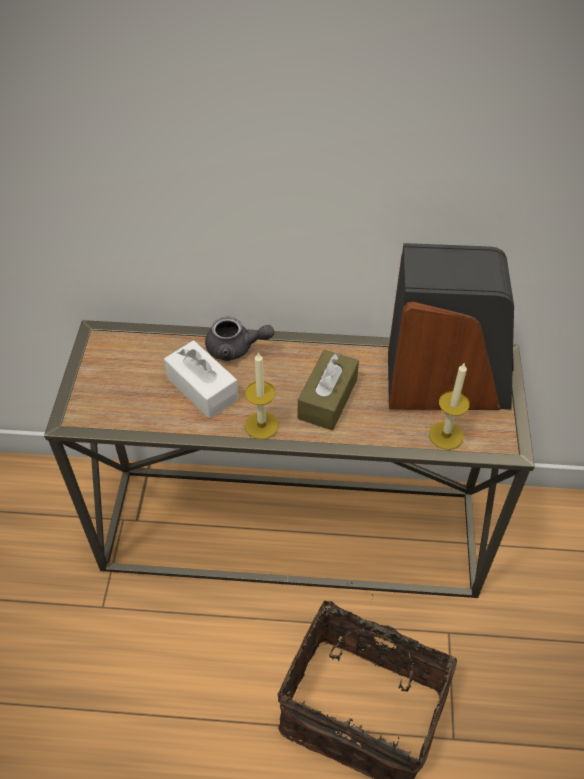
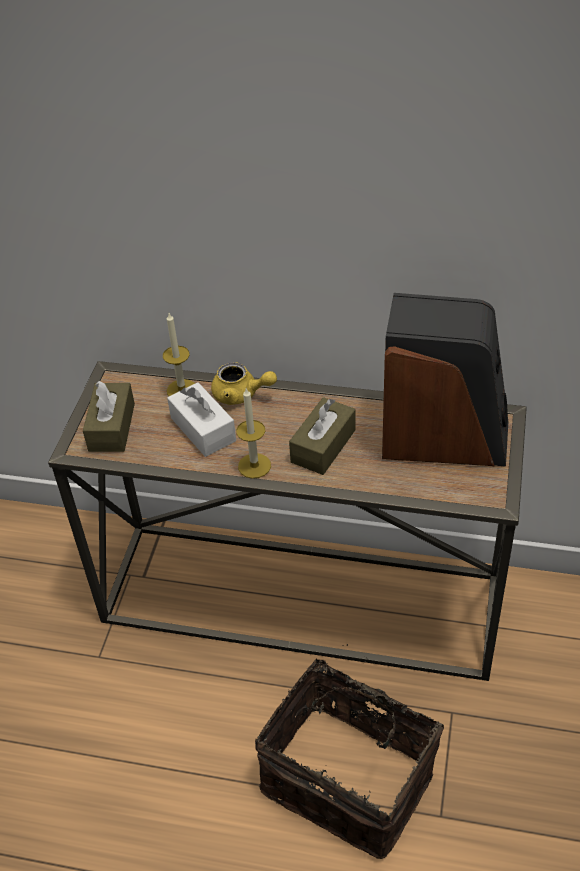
camera: 10 degrees right, 5 degrees down
grey teapot [205,317,274,361] -> yellow teapot [211,362,277,405]
candle [429,362,470,450] -> candle moved to [163,313,195,396]
none -> brown tissue box [83,381,135,452]

